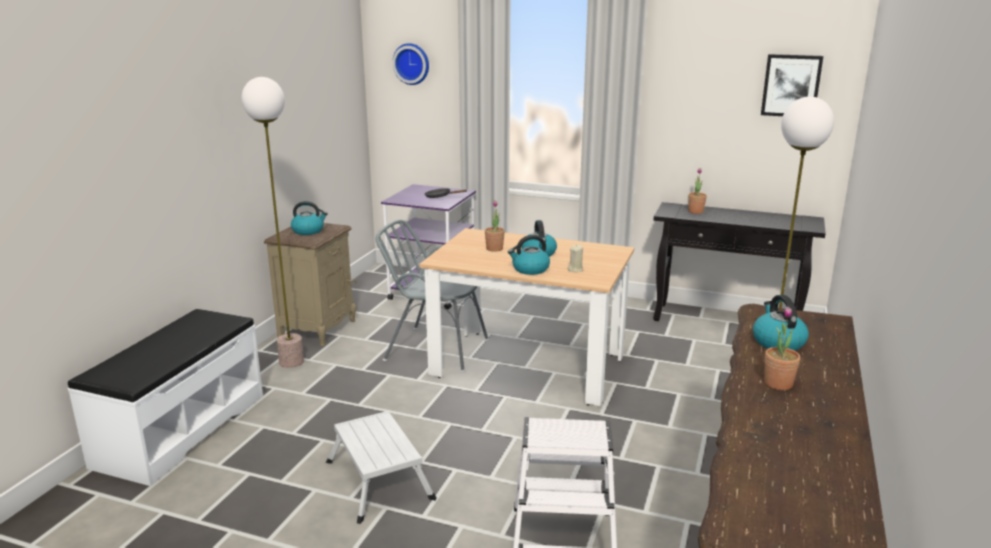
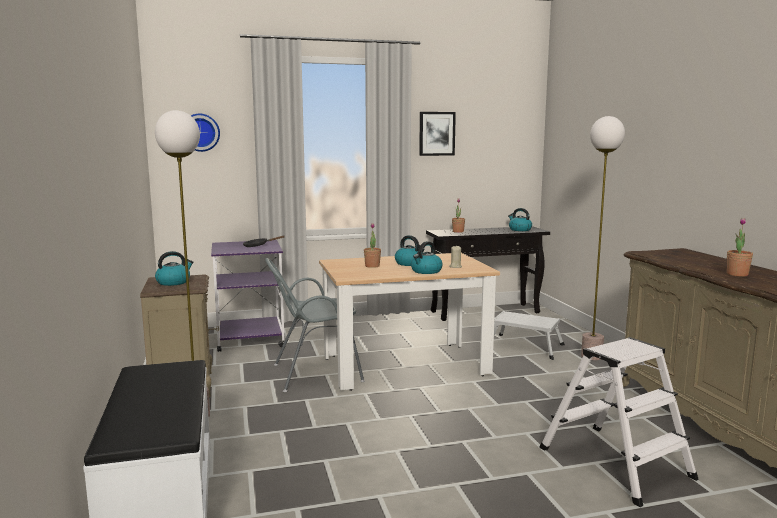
camera: 35 degrees left, 10 degrees down
white step ladder [326,411,437,524] -> white step ladder moved to [494,311,565,360]
kettle [753,295,809,351] -> kettle moved to [508,208,532,231]
picture [761,54,823,116] -> picture moved to [419,112,456,156]

